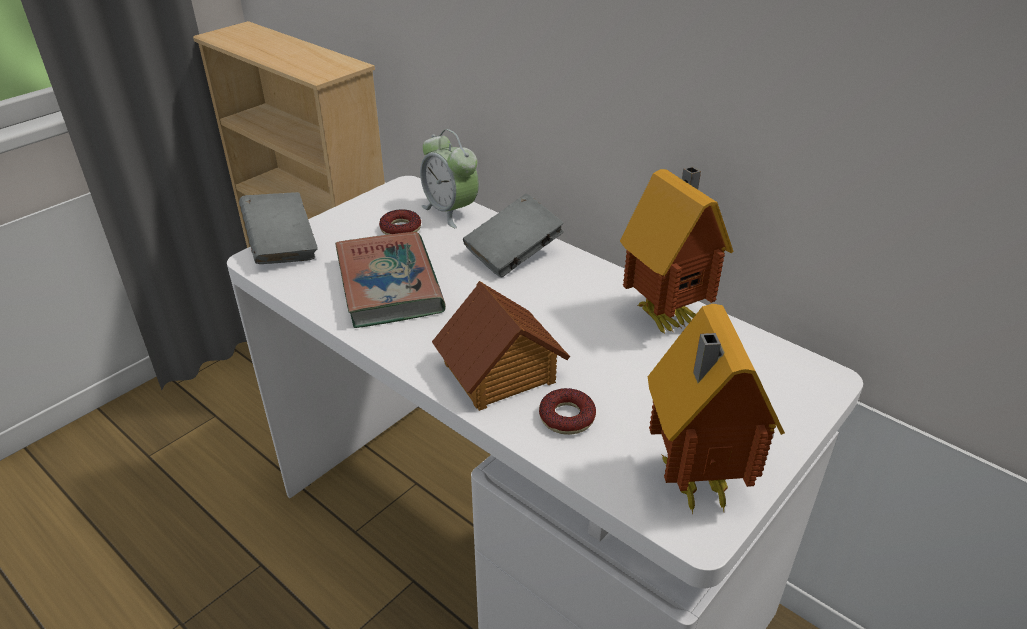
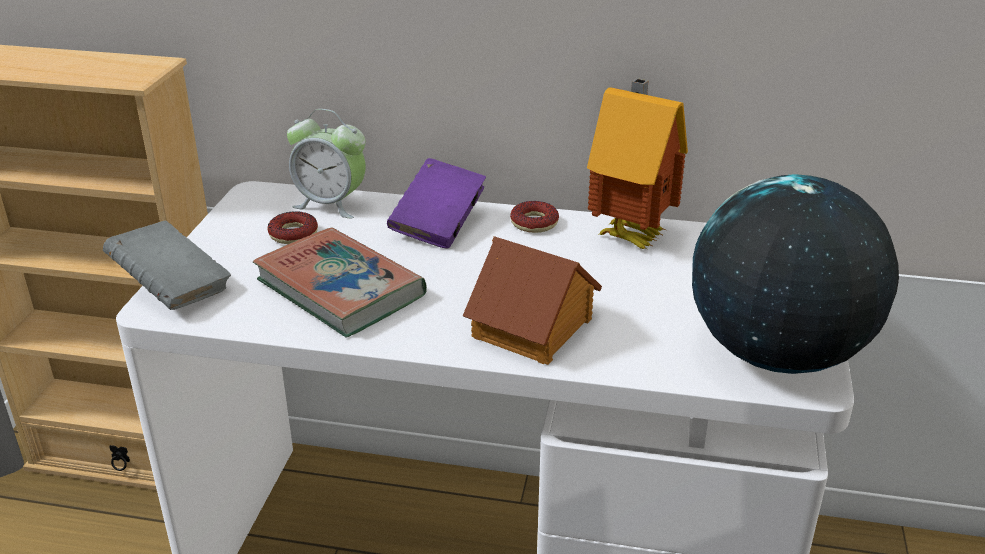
camera: 30 degrees left, 5 degrees down
grey book [463,193,564,277] -> purple book [387,158,486,249]
donut [539,388,596,435] -> donut moved to [510,201,559,233]
toy house [648,304,785,514] -> globe [692,174,899,374]

